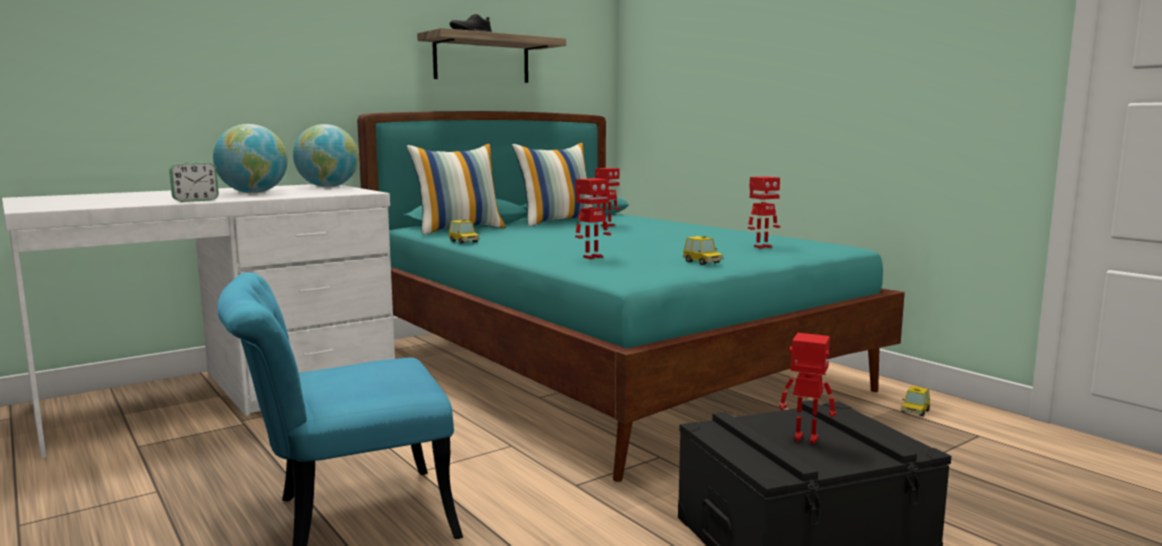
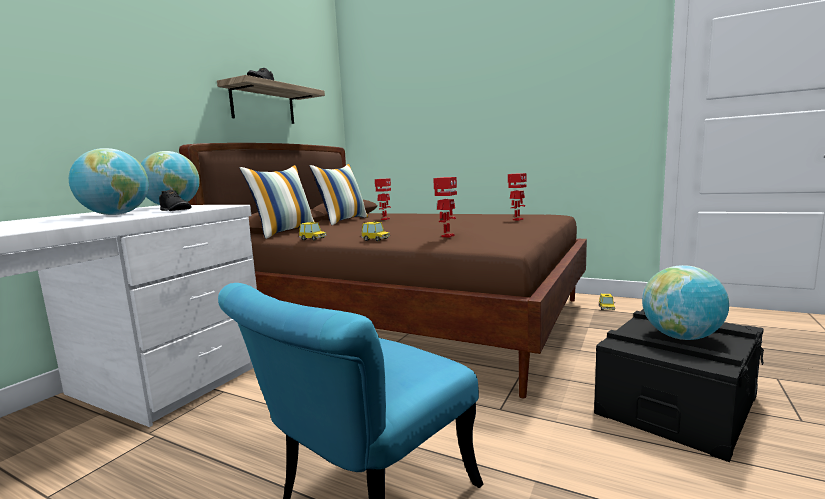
camera: 25 degrees left, 0 degrees up
alarm clock [169,162,219,202] -> none
turquoise bed [357,111,905,482] -> brown bed [179,143,587,398]
toy car [683,236,723,265] -> toy car moved to [361,221,390,241]
toy robot [779,333,837,444] -> globe [642,265,729,340]
none -> black shoe [159,190,192,211]

